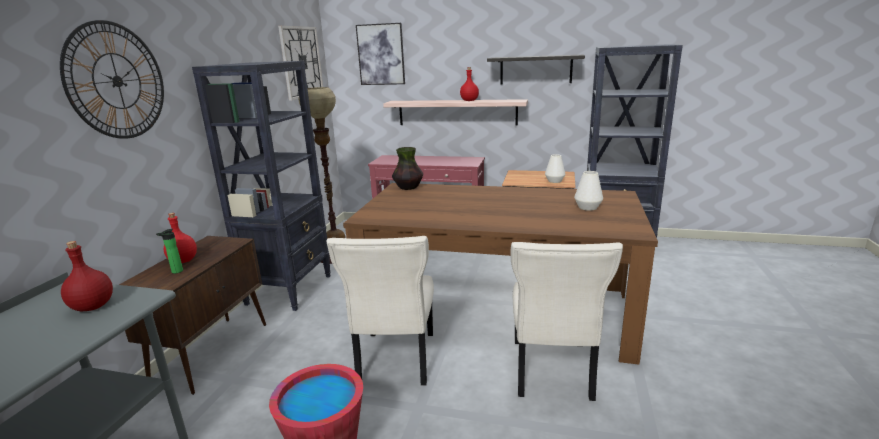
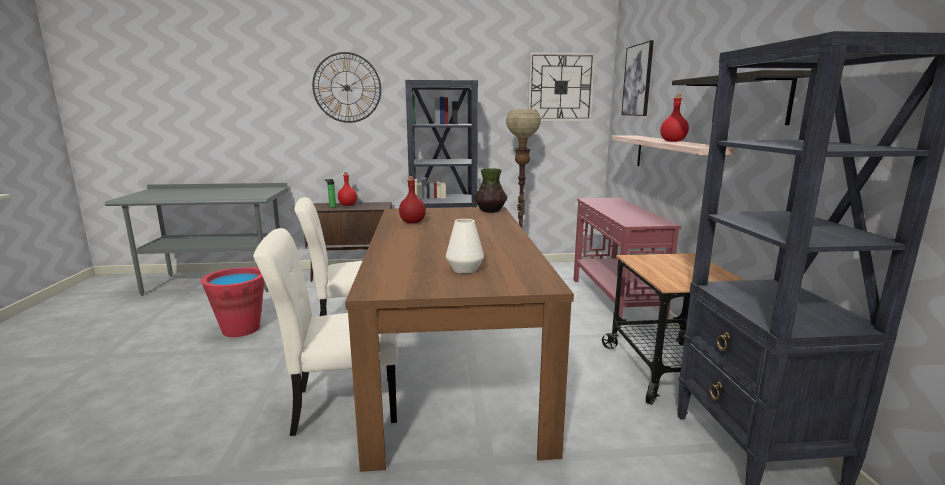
camera: 70 degrees right, 5 degrees down
red bottle [61,241,113,311] -> red bottle moved to [399,176,426,223]
white vase [545,154,565,183] -> none

